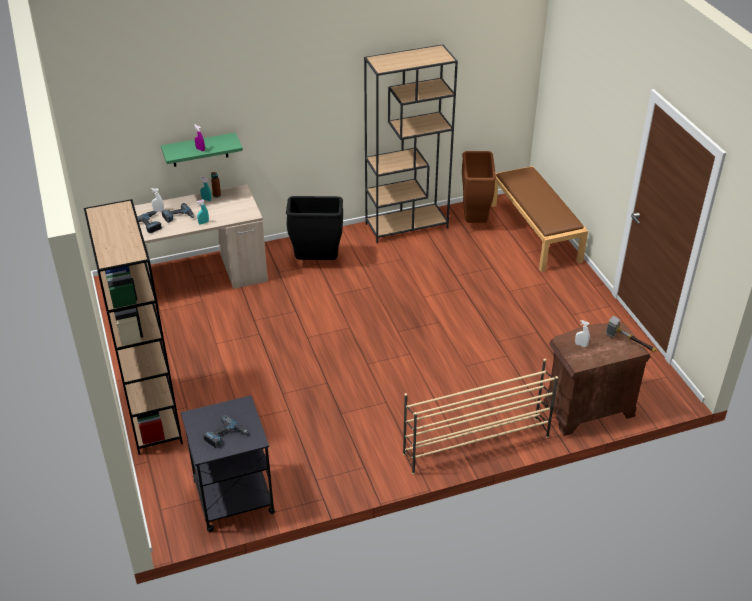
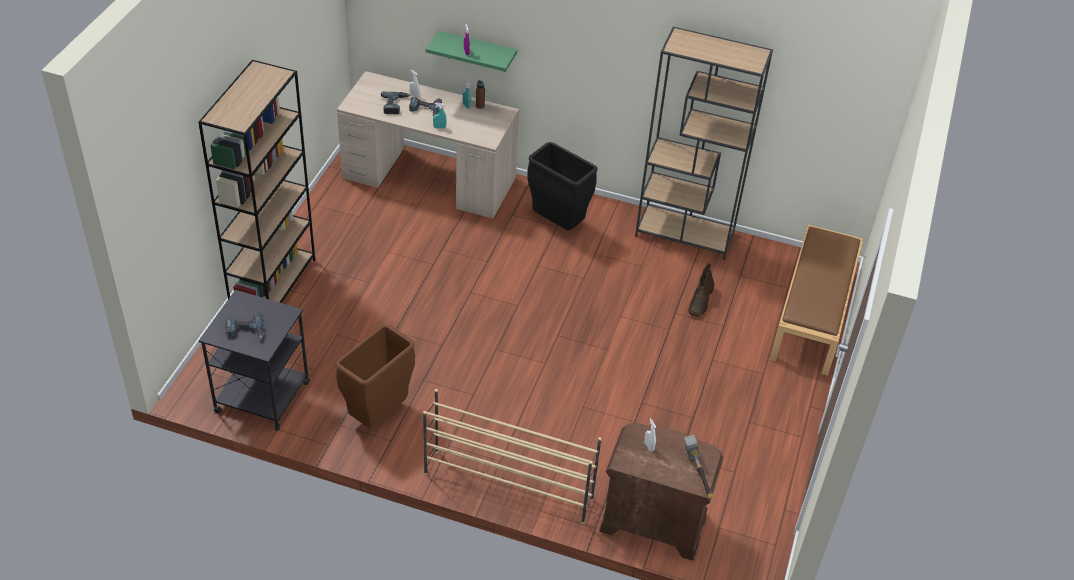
camera: 35 degrees right, 5 degrees up
brown trash can [462,151,496,223] -> brown trash can moved to [336,325,415,428]
none -> brown boot [688,263,714,317]

